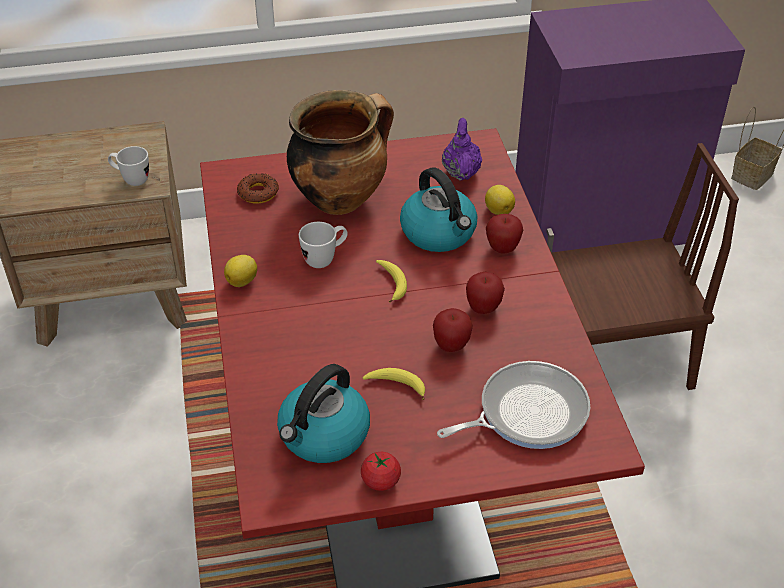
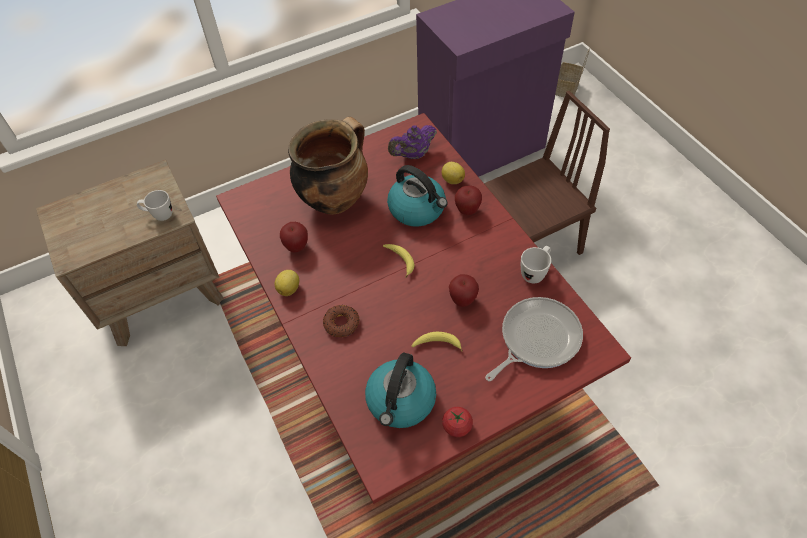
camera: 15 degrees left, 10 degrees up
donut [237,174,279,204] -> donut moved to [323,305,359,337]
white mug [299,222,348,268] -> white mug moved to [521,246,551,284]
purple teapot [442,118,482,180] -> purple teapot turned 105 degrees counterclockwise [388,125,437,159]
apple [466,272,505,314] -> apple moved to [280,222,308,252]

